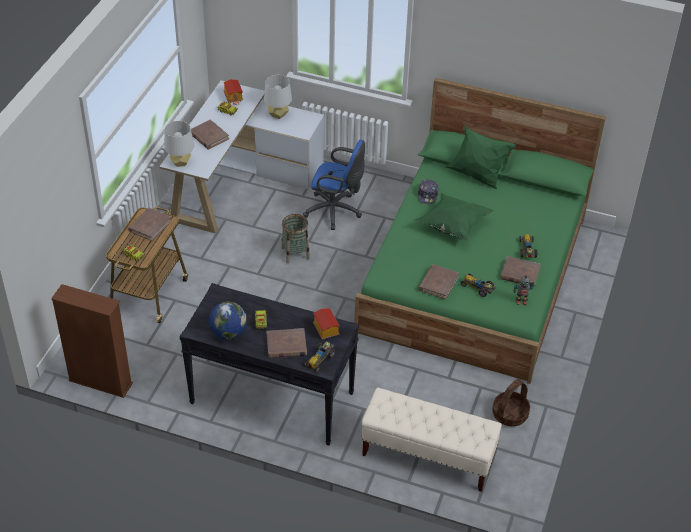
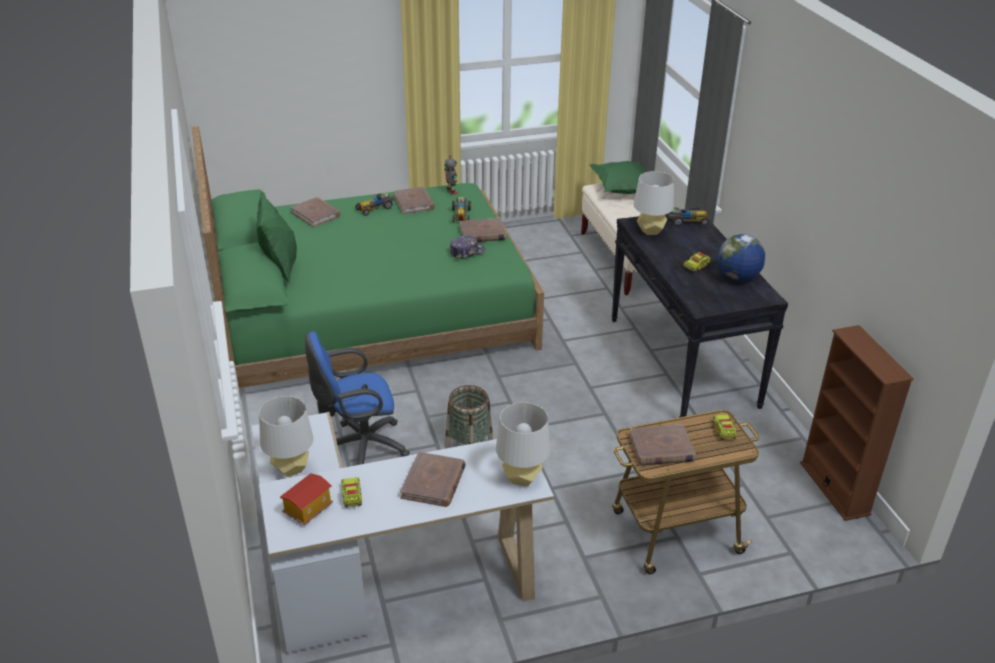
camera: 125 degrees left, 10 degrees down
brown book [266,328,307,358] -> brown book moved to [290,197,340,227]
blue office chair [303,140,365,230] -> blue office chair turned 90 degrees counterclockwise [305,332,410,465]
toy house [313,308,340,340] -> grey table lamp [634,171,674,235]
green pillow [414,192,494,241] -> green pillow moved to [589,161,646,194]
cap [418,179,438,204] -> cap moved to [450,236,485,260]
basket [492,379,530,427] -> none

